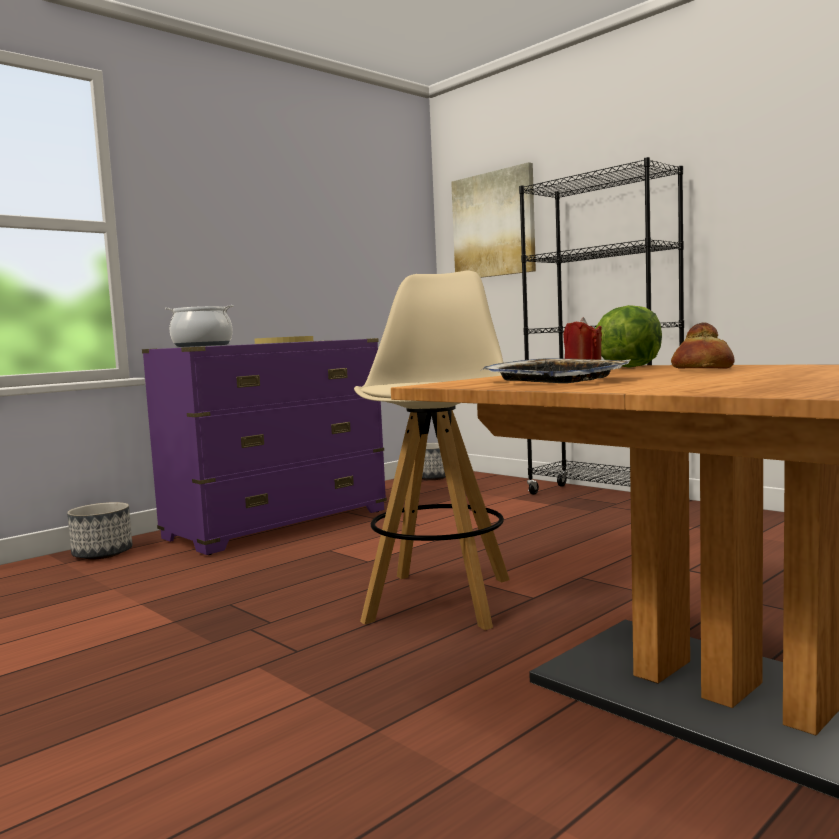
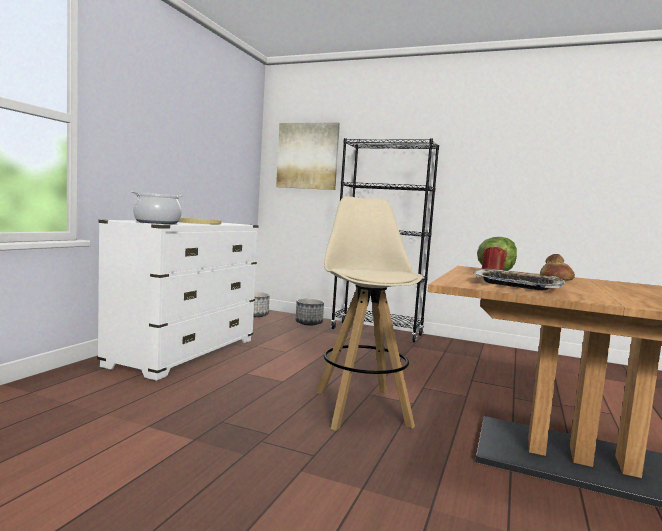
camera: 25 degrees left, 0 degrees up
planter [67,502,132,559] -> planter moved to [296,299,324,325]
purple dresser [142,338,387,555] -> white dresser [97,220,258,381]

